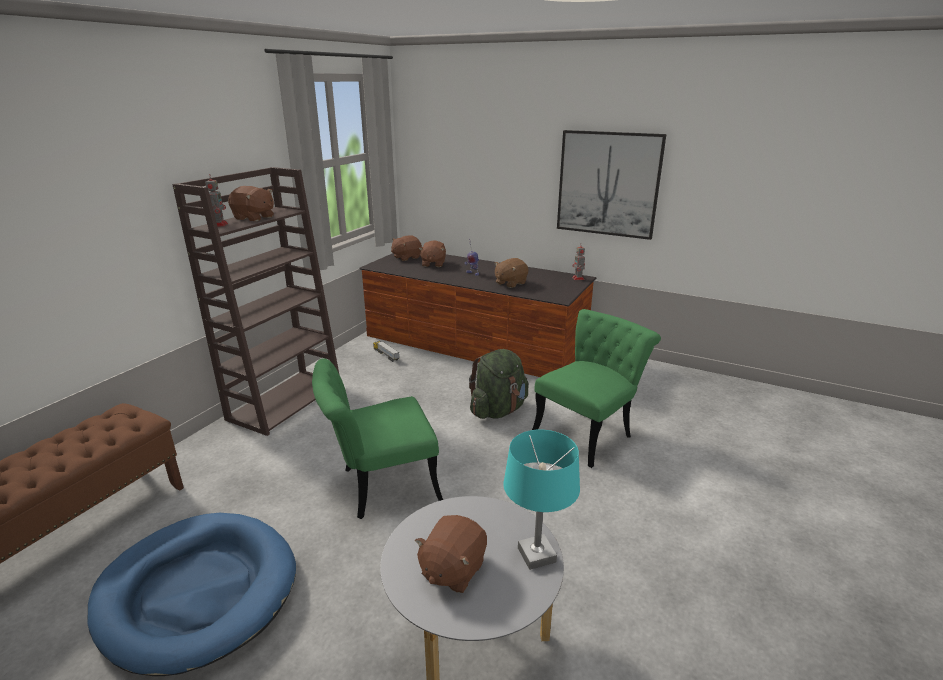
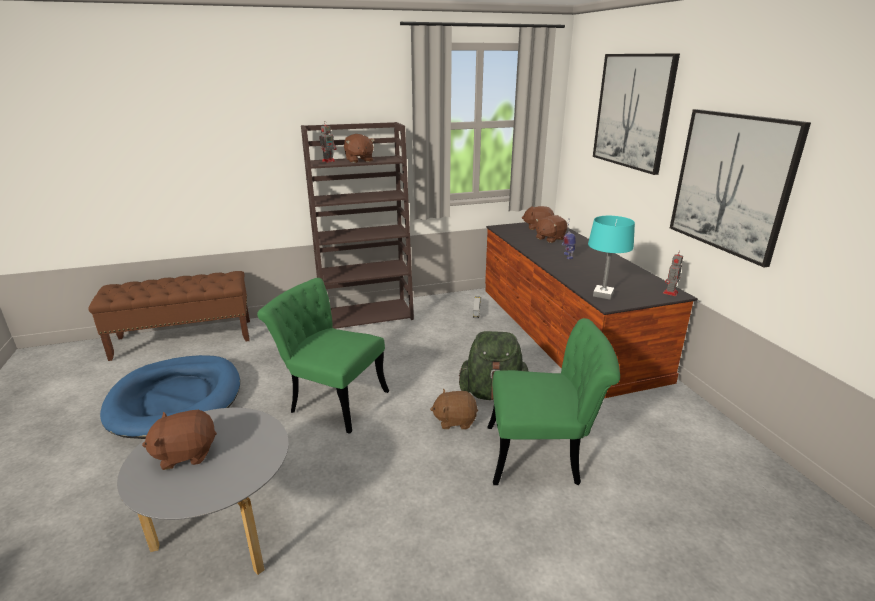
camera: 45 degrees right, 0 degrees up
brown plush toy [494,258,529,288] -> brown plush toy moved to [430,389,478,430]
turquoise table lamp [503,430,580,570] -> turquoise table lamp moved to [588,216,635,300]
none -> picture [593,53,680,175]

